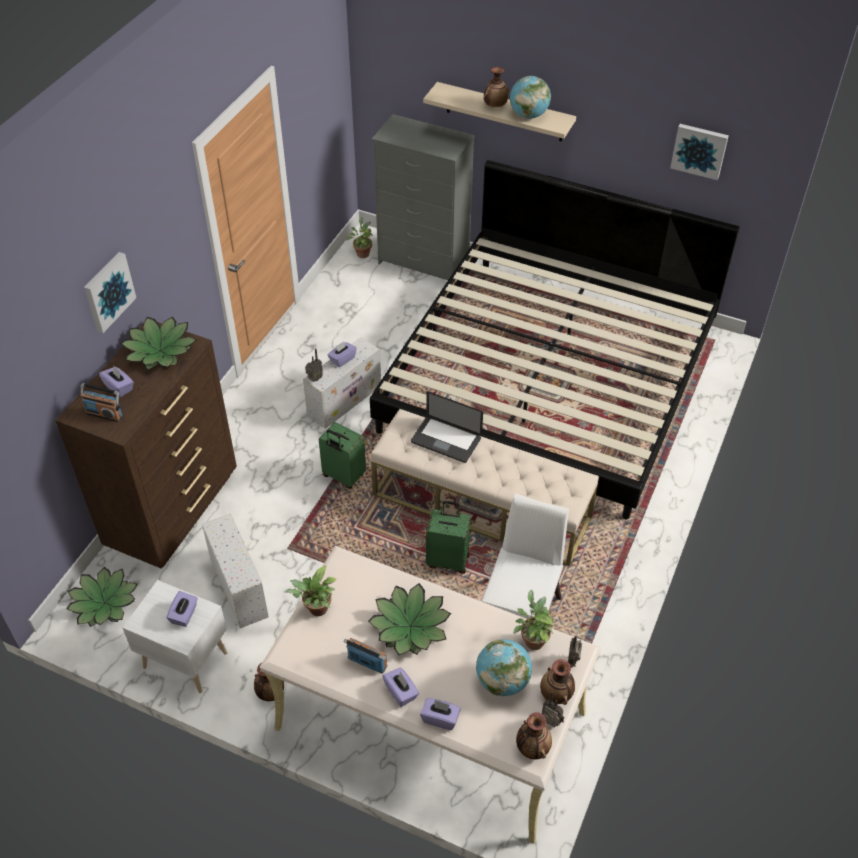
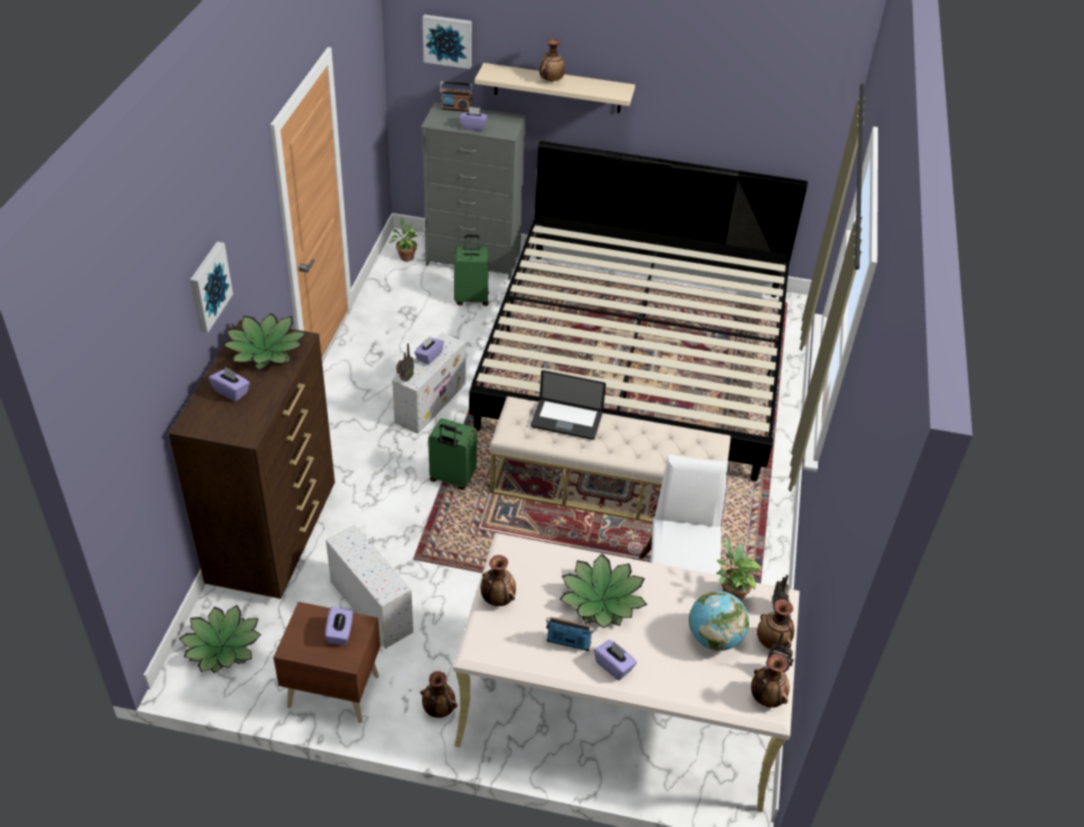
camera: 15 degrees left, 5 degrees down
radio [80,383,123,422] -> radio moved to [440,81,473,112]
white nightstand [123,580,228,693] -> brown nightstand [273,602,380,723]
potted plant [285,566,336,616] -> vase [481,555,516,606]
purple tissue box [420,698,461,730] -> purple tissue box moved to [460,107,488,131]
green suitcase [426,501,471,574] -> green suitcase moved to [454,235,489,306]
globe [510,76,551,119] -> none
picture [670,124,729,180] -> picture moved to [423,14,472,69]

